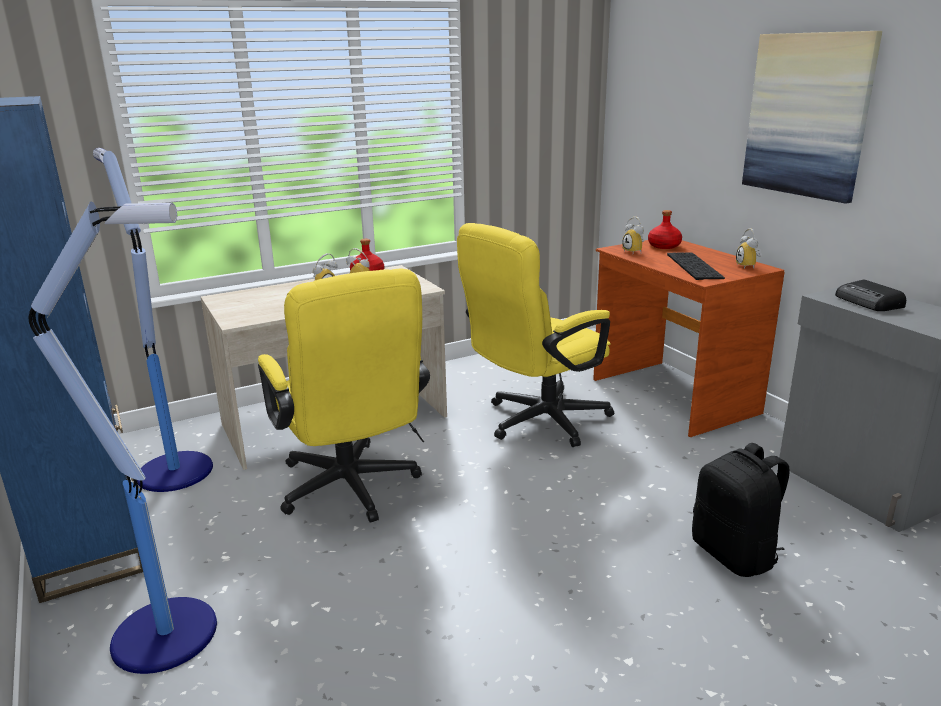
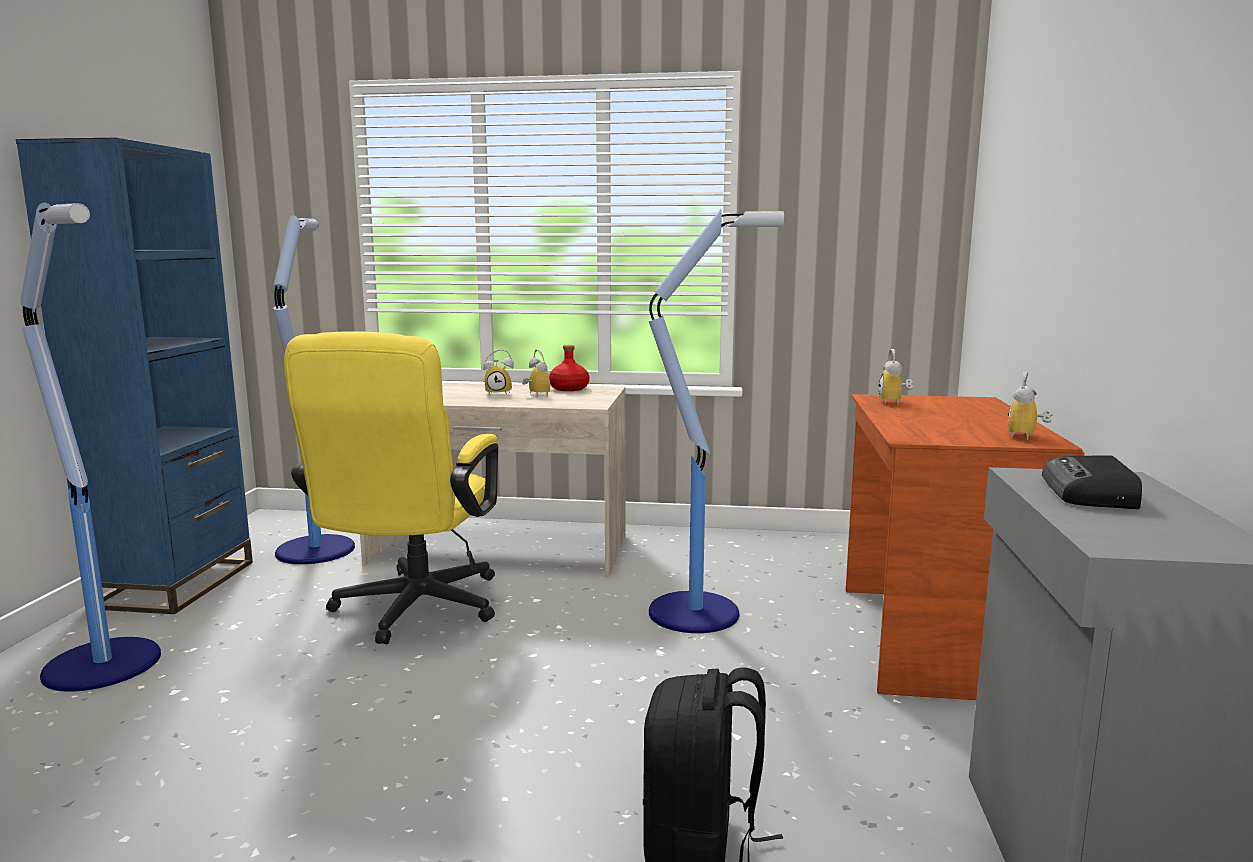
camera: 35 degrees right, 10 degrees down
yellow office chair [457,223,614,447] -> floor lamp [649,209,784,633]
red bottle [648,210,682,249] -> none
keyboard [667,253,725,280] -> none
picture [742,31,882,204] -> none

